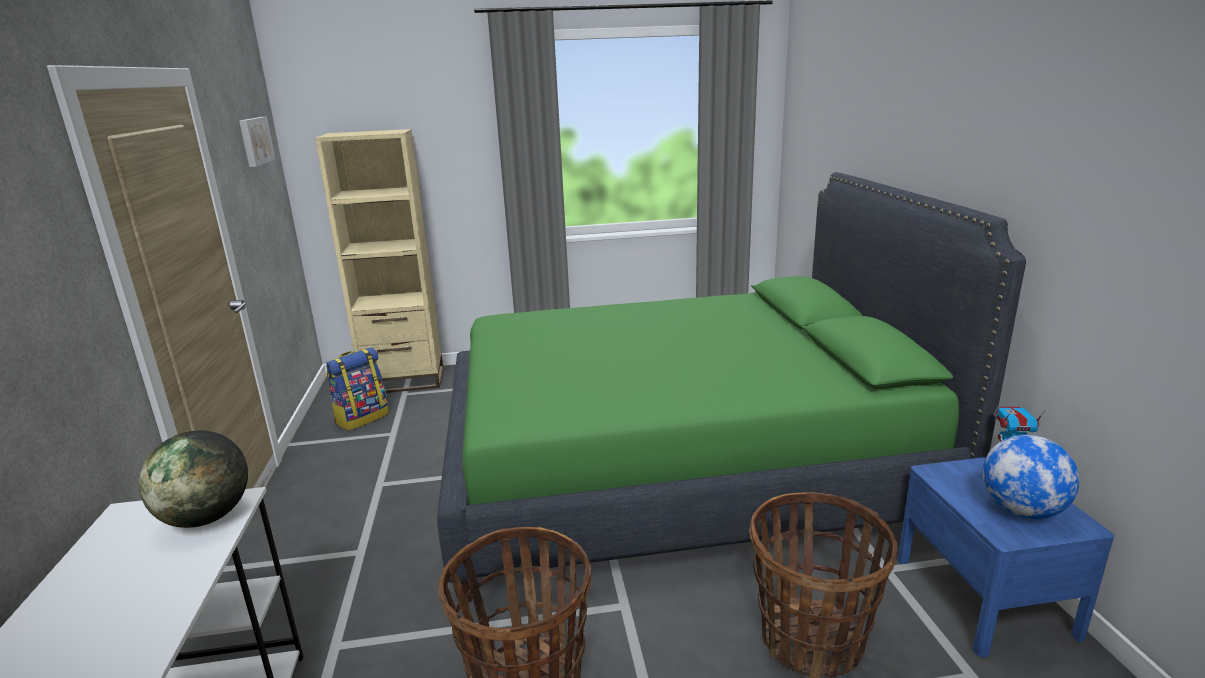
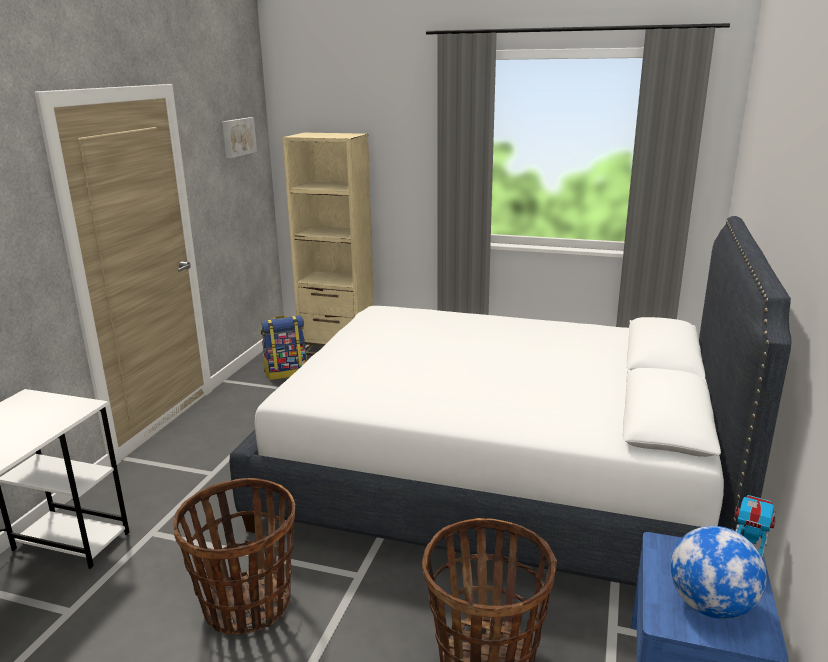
camera: 25 degrees right, 0 degrees up
globe [139,430,248,528] -> none
green bed [437,172,1026,602] -> white bed [230,216,792,586]

